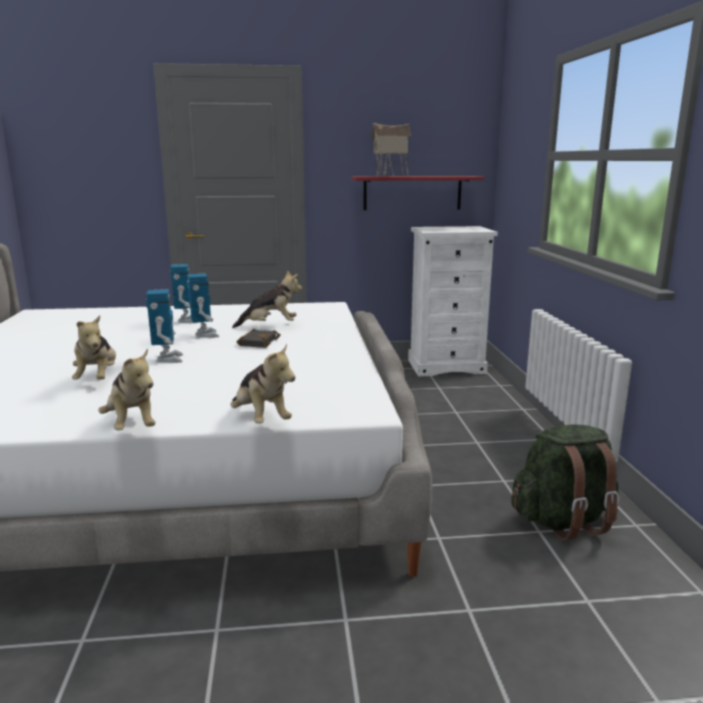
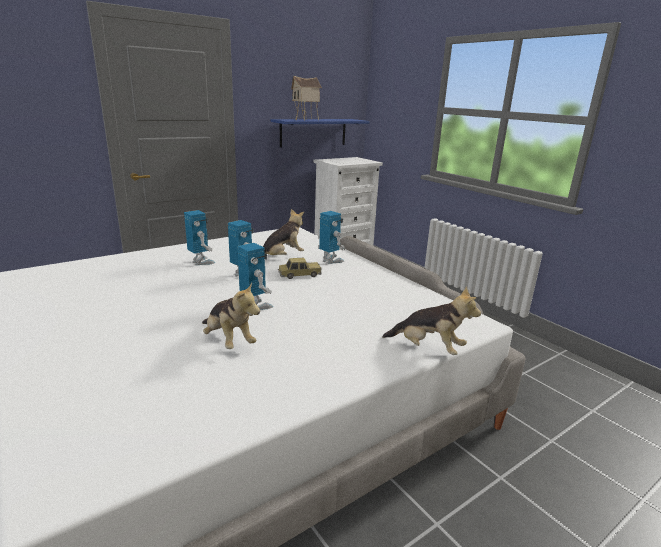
camera: 30 degrees left, 5 degrees up
plush toy [98,348,155,430] -> none
black book [237,329,281,348] -> toy car [278,257,322,279]
red shelf [351,176,484,210] -> blue shelf [271,119,370,147]
green backpack [511,424,619,540] -> none
none -> toy robot [318,211,346,264]

